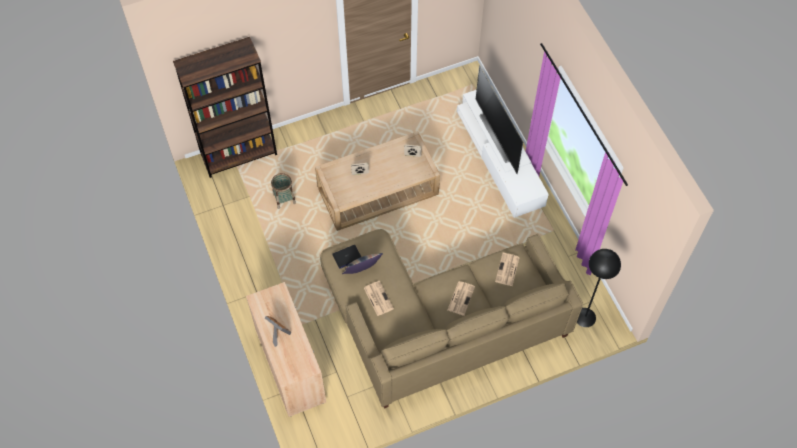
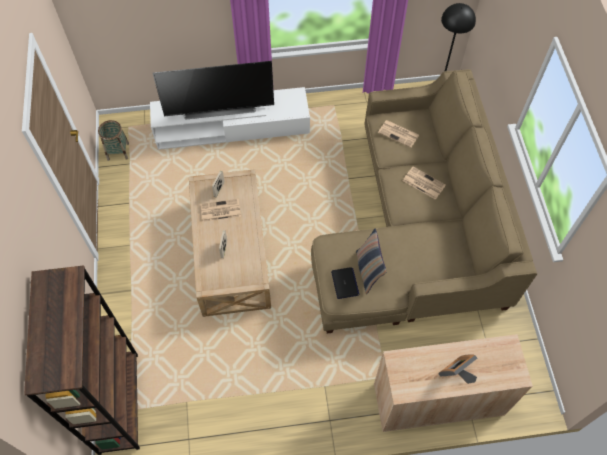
camera: 75 degrees left, 0 degrees up
basket [271,173,296,209] -> basket moved to [98,120,129,161]
newspaper [364,281,394,316] -> newspaper moved to [200,199,241,222]

